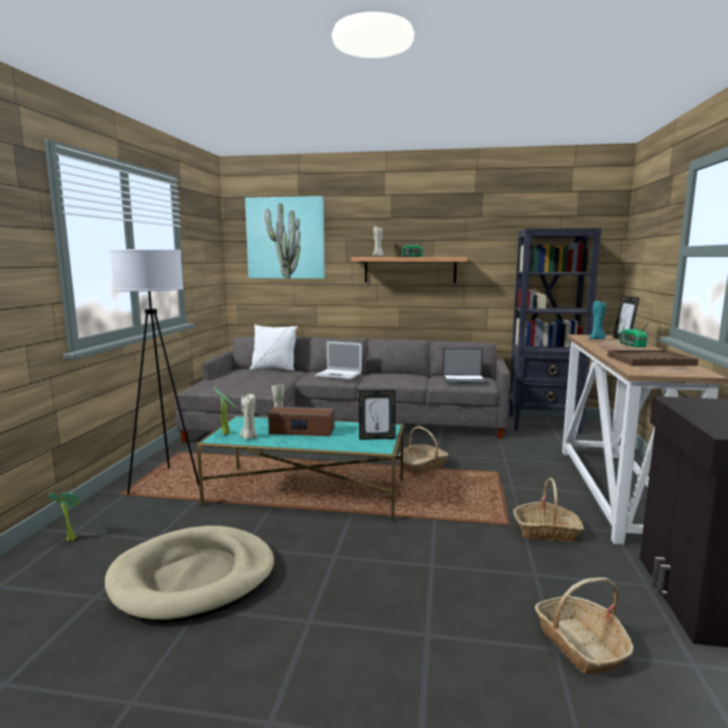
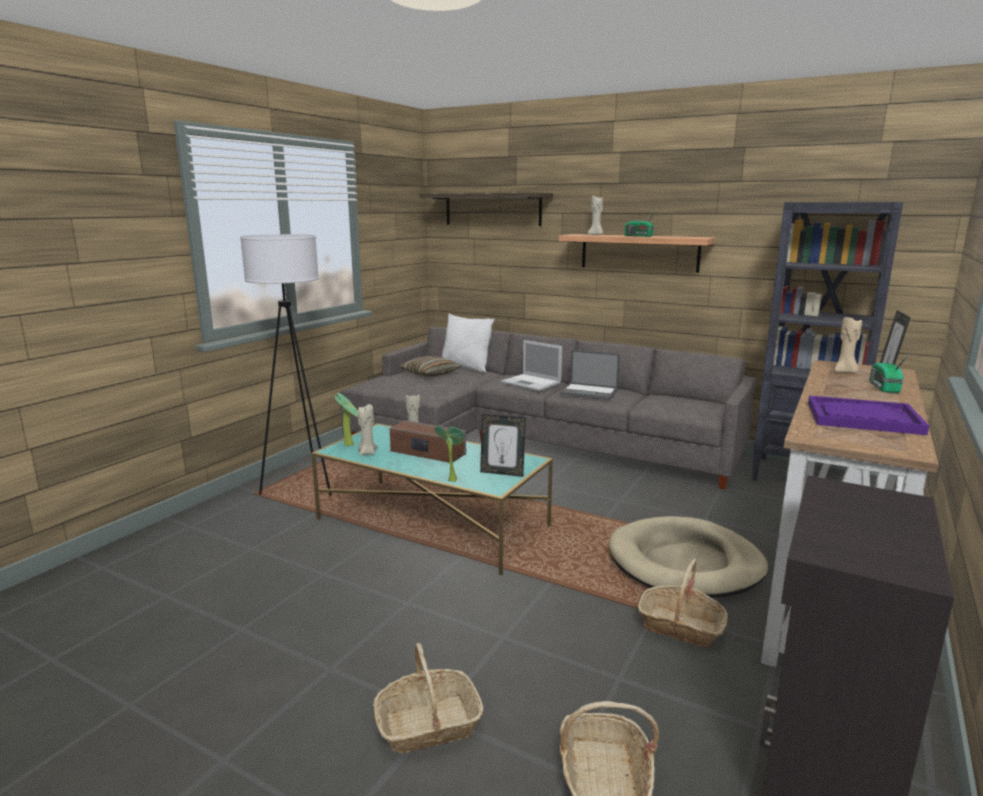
camera: 20 degrees right, 5 degrees up
potted plant [48,492,80,541] -> potted plant moved to [435,426,465,482]
beige dog bed [105,526,275,623] -> beige dog bed moved to [609,516,768,598]
picture [245,196,325,279] -> shelf [419,193,553,226]
basket [397,426,448,473] -> basket moved to [373,643,483,753]
laptop [442,348,488,384] -> laptop moved to [559,350,620,400]
turquoise candle [589,301,606,339] -> beige candle [835,315,862,373]
brown tray [607,350,698,366] -> purple tray [808,396,929,435]
none -> pillow [399,356,462,376]

